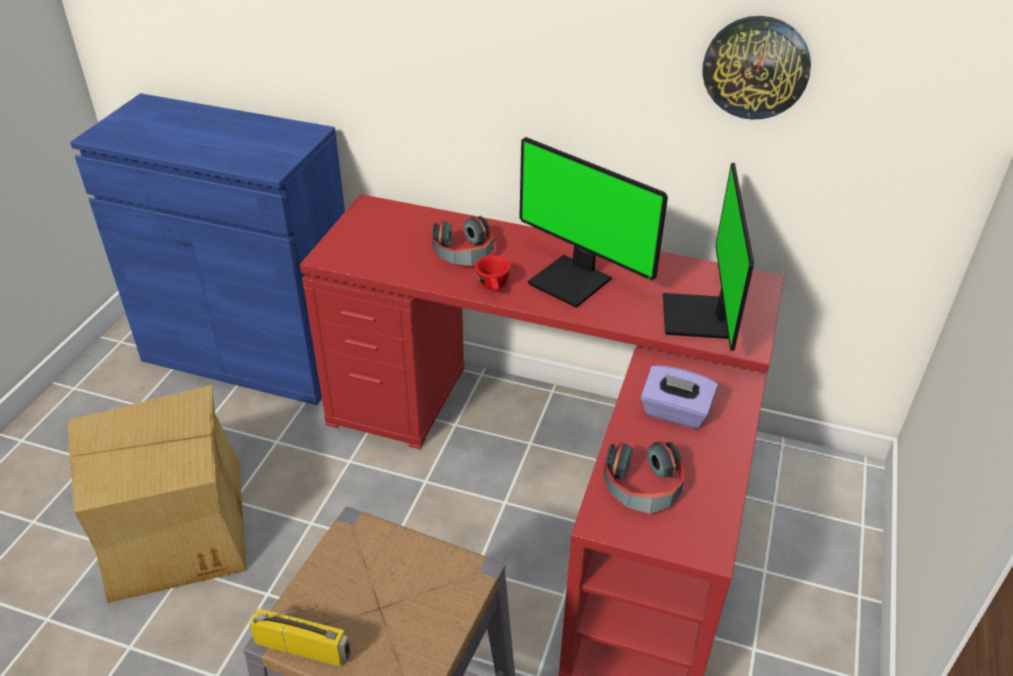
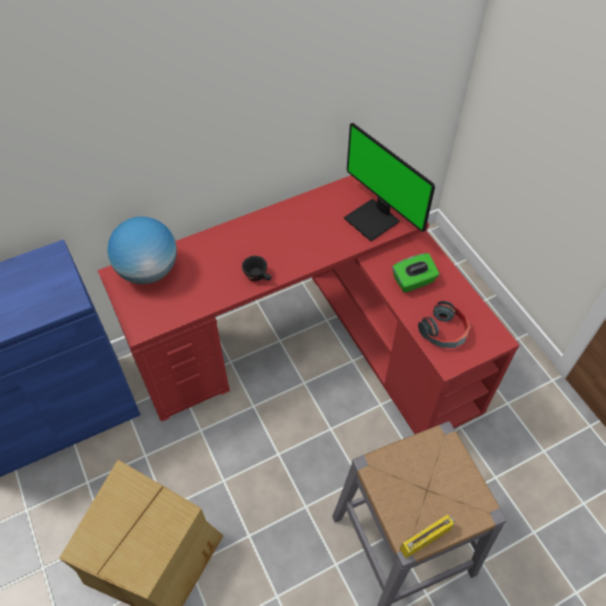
camera: 45 degrees left, 15 degrees up
headphones [432,216,494,266] -> none
red cup [475,255,511,292] -> black cup [242,256,272,281]
monitor [519,137,668,308] -> none
purple tissue box [641,365,718,429] -> green tissue box [392,253,439,293]
wall clock [702,16,811,120] -> none
none -> globe [107,217,177,284]

